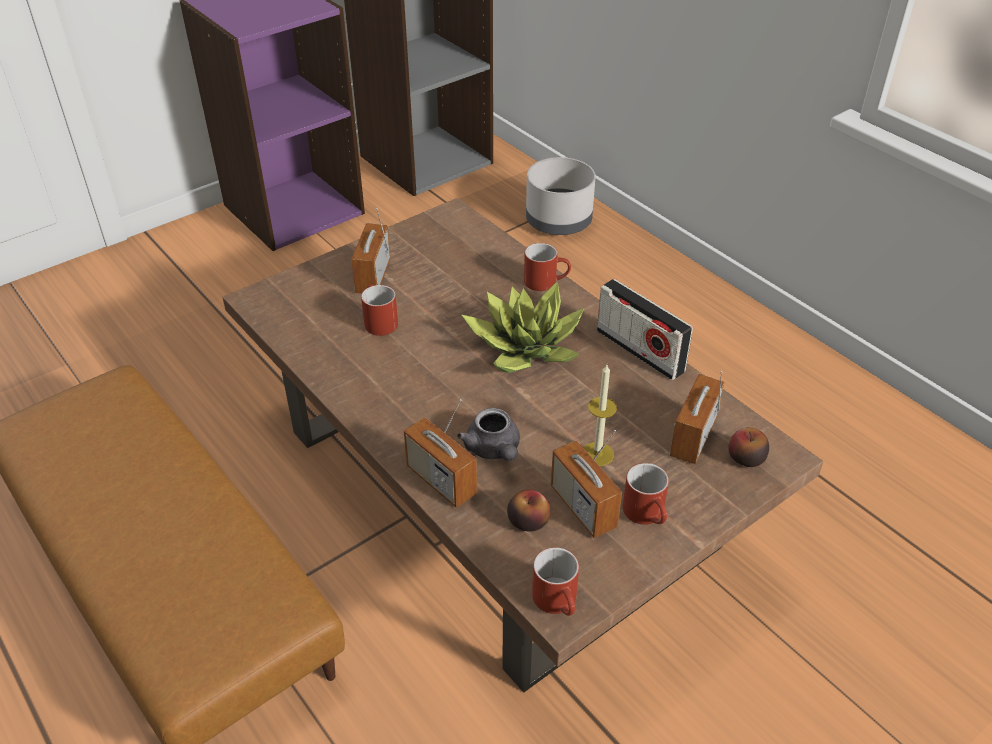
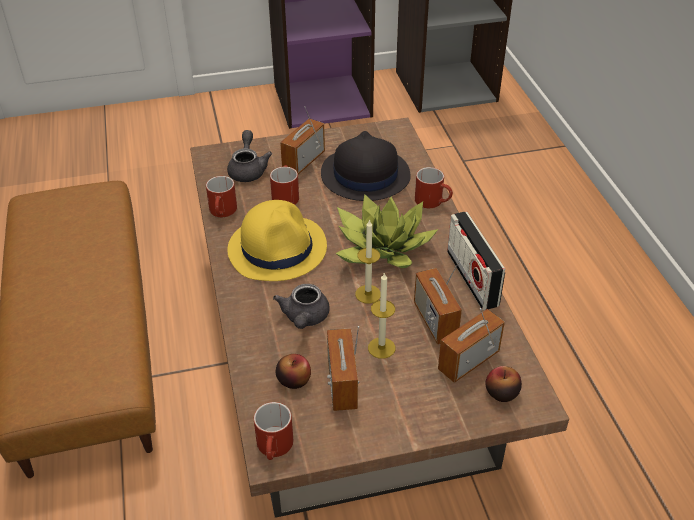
camera: 25 degrees right, 0 degrees up
radio [404,399,477,508] -> radio moved to [414,259,462,344]
grey planter [526,157,596,235] -> none
red mug [623,463,669,525] -> red mug moved to [206,176,237,217]
none -> grey teapot [227,130,272,182]
none -> yellow hat [227,200,327,281]
none -> black hat [321,131,411,201]
none -> candle [355,219,381,304]

